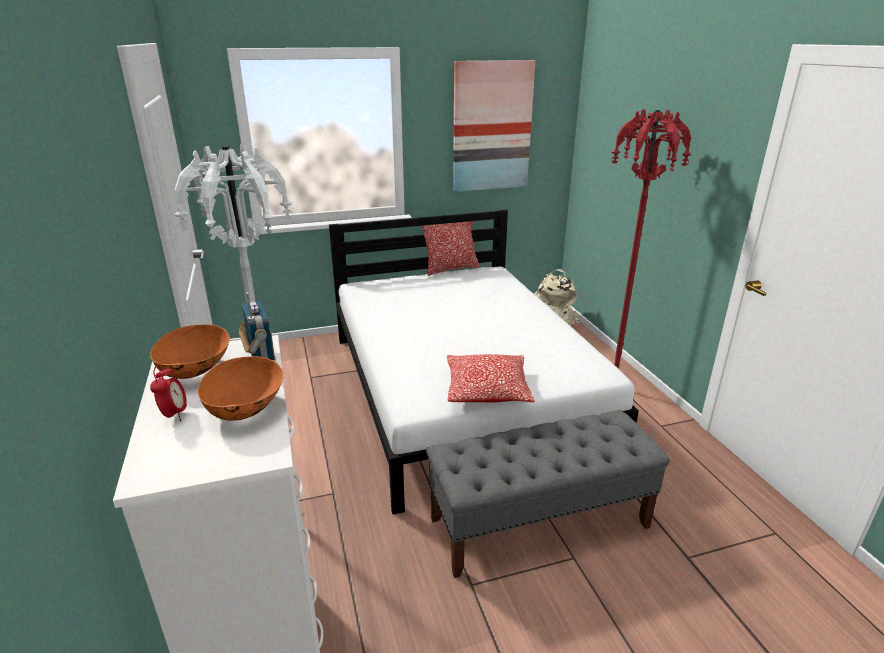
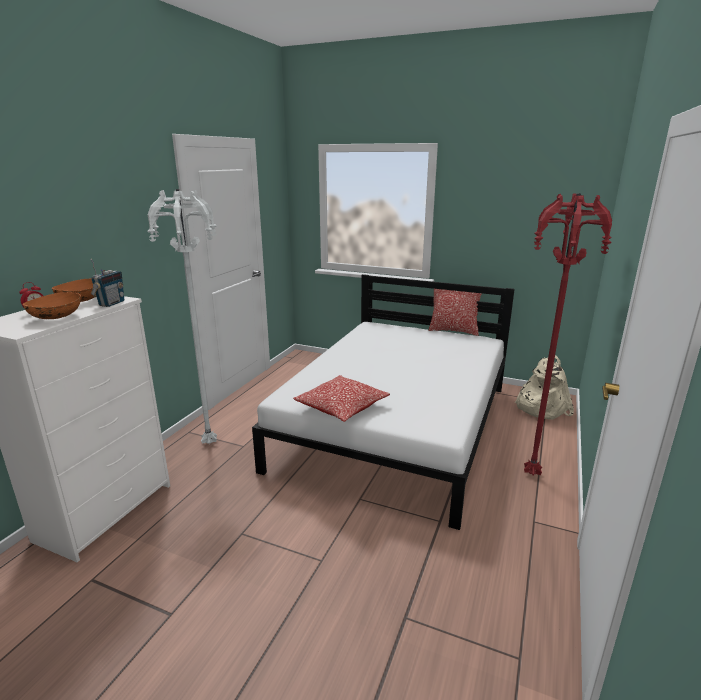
camera: 40 degrees right, 5 degrees down
grey bench [426,410,670,578] -> none
picture [453,60,535,192] -> none

